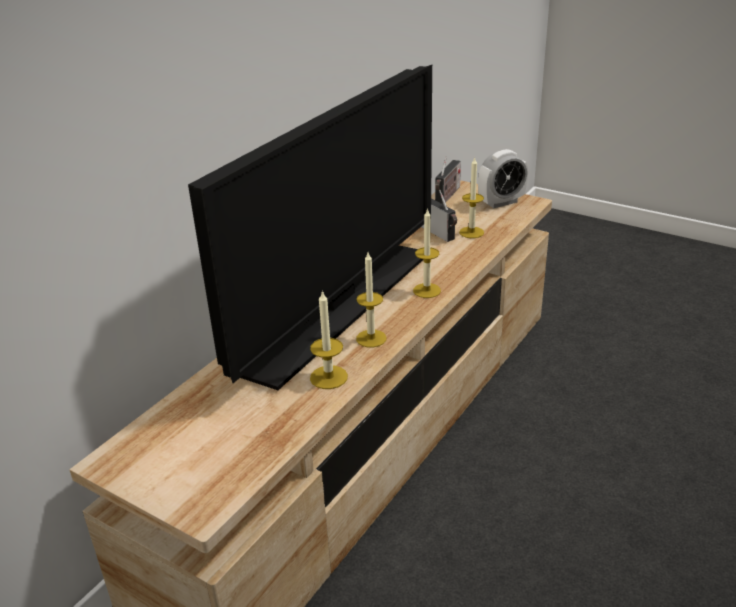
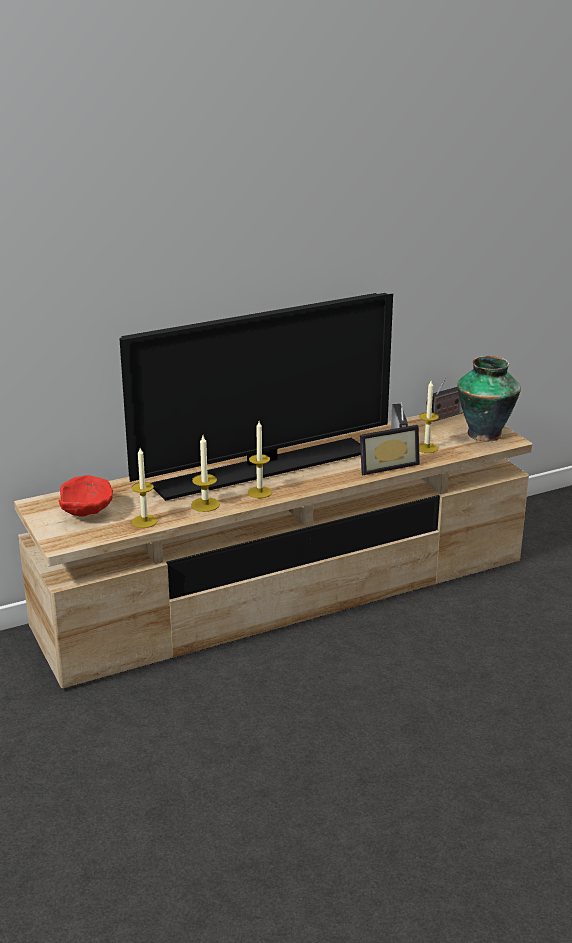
camera: 30 degrees right, 5 degrees down
candle [413,208,441,298] -> candle moved to [132,448,158,528]
alarm clock [478,149,528,208] -> vase [457,356,521,441]
none -> red bowl [58,475,113,517]
none -> picture frame [360,425,420,475]

